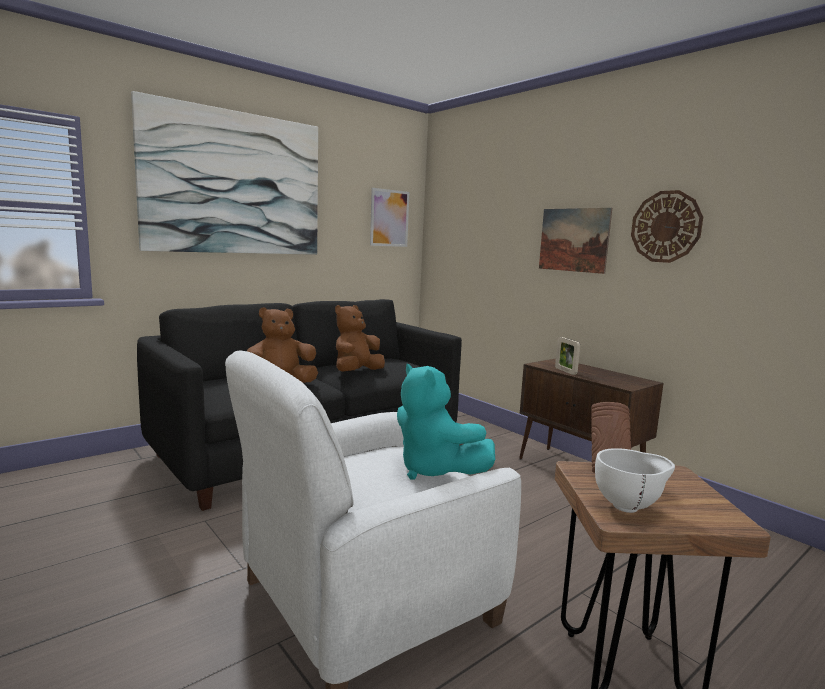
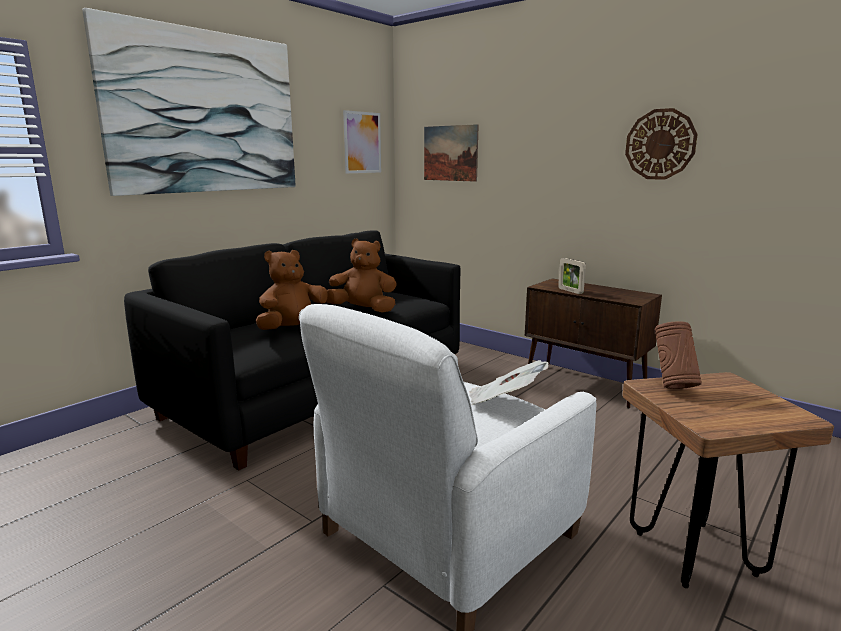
camera: 10 degrees left, 5 degrees up
brown plush toy [335,305,385,371] -> brown plush toy turned 75 degrees clockwise [326,239,397,313]
turquoise plush toy [397,364,495,480] -> newspaper [469,360,549,405]
picture [539,208,612,274] -> picture moved to [424,124,479,182]
white bowl [595,448,675,513] -> none

